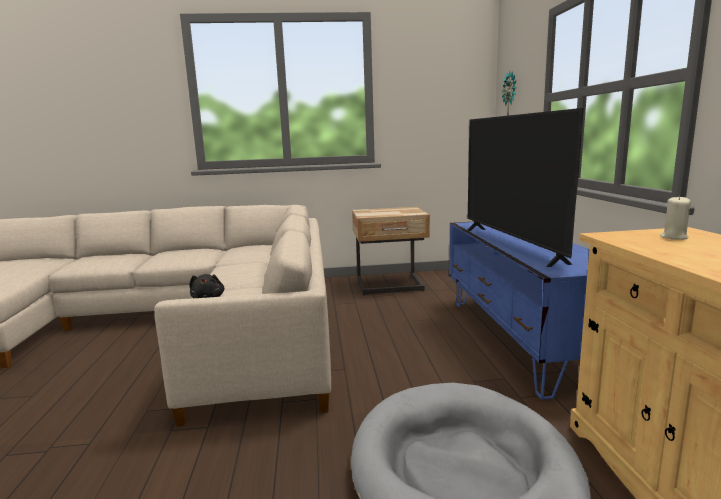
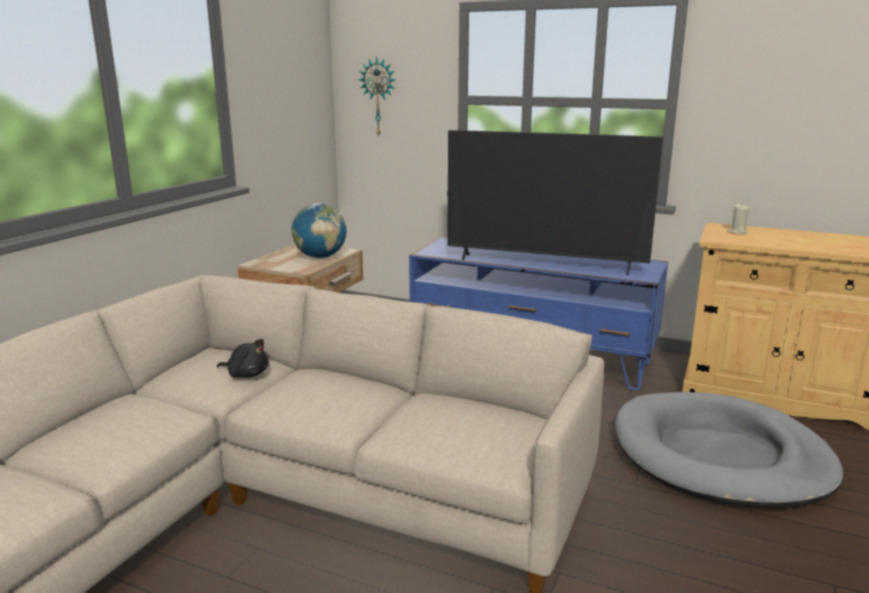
camera: 60 degrees left, 5 degrees up
black plush toy [189,274,225,298] -> black plush toy moved to [217,339,269,378]
none -> globe [291,203,347,258]

